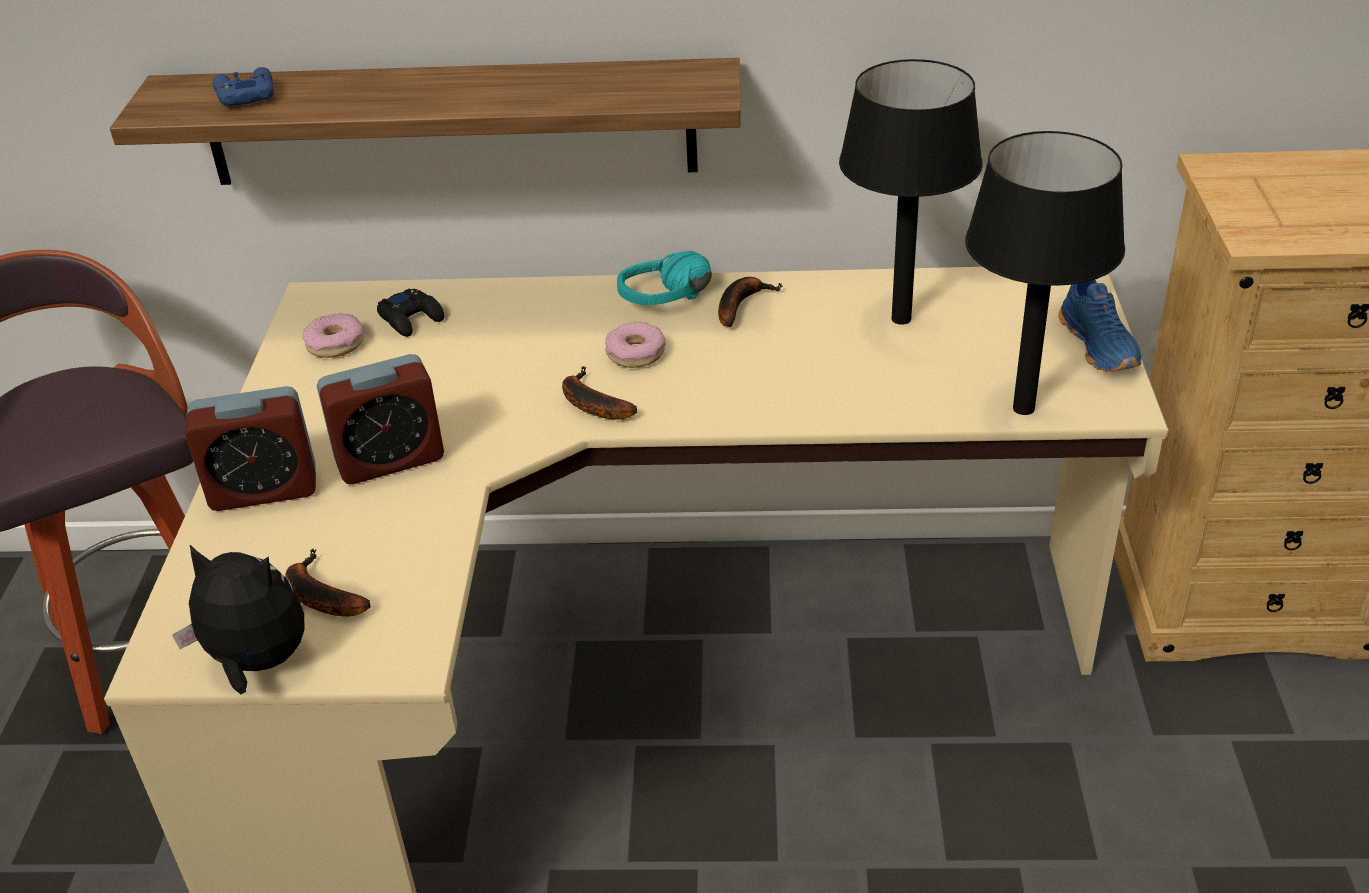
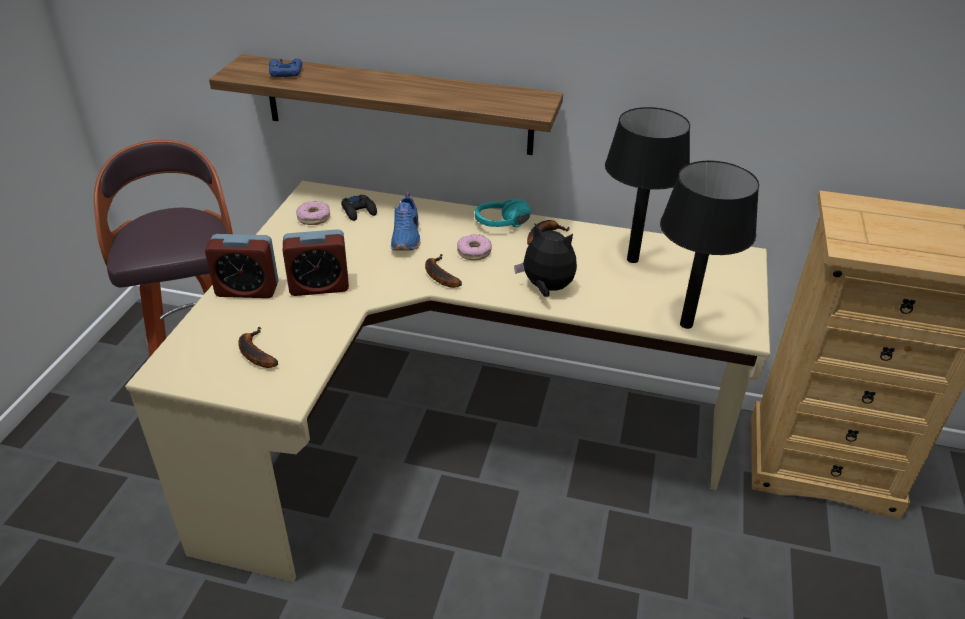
camera: 10 degrees right, 0 degrees up
plush toy [172,545,304,694] -> plush toy moved to [514,224,577,297]
blue shoe [1058,280,1141,372] -> blue shoe moved to [391,192,421,251]

